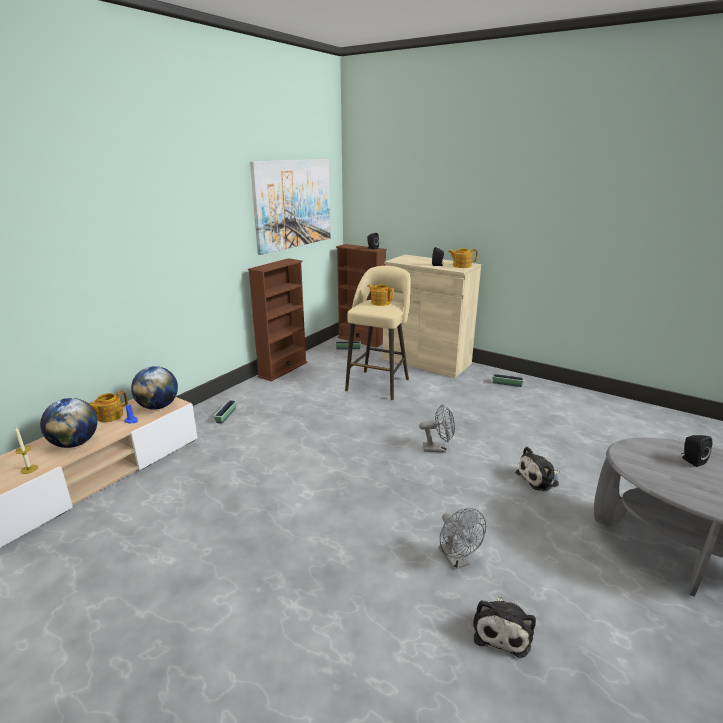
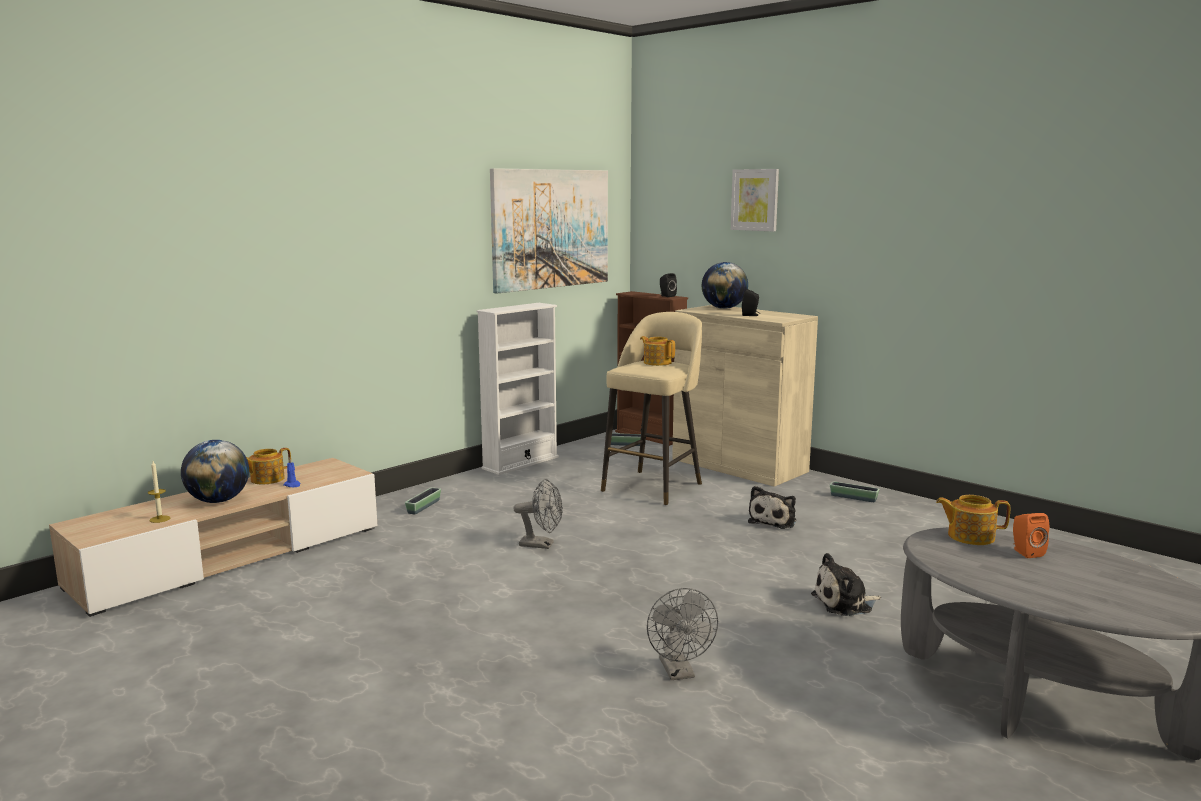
camera: 10 degrees right, 10 degrees down
globe [131,366,178,410] -> globe moved to [702,262,748,309]
brown bookcase [248,258,307,381] -> white bookcase [476,303,559,475]
grey fan [419,404,455,452] -> grey fan moved to [513,479,563,549]
teapot [448,248,477,268] -> teapot moved to [936,495,1010,545]
plush toy [473,596,536,658] -> plush toy moved to [748,486,796,529]
black speaker [681,435,712,467] -> orange speaker [1013,513,1049,558]
none -> picture [731,169,779,232]

